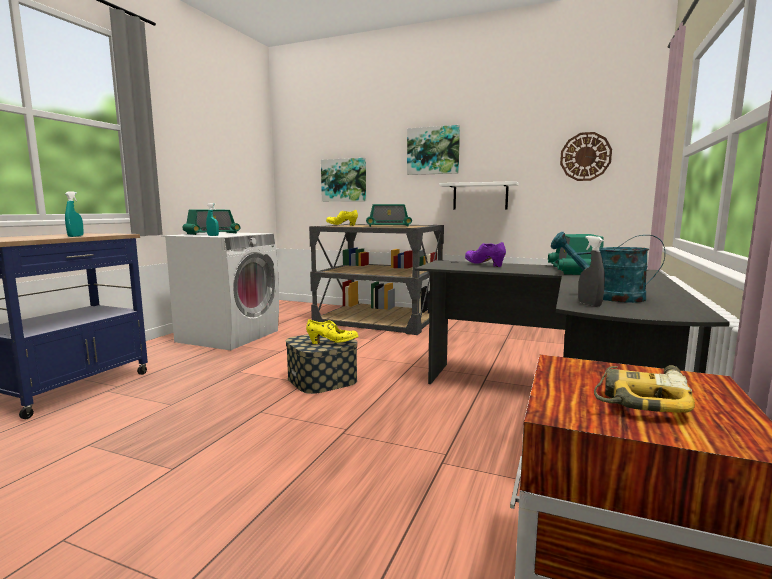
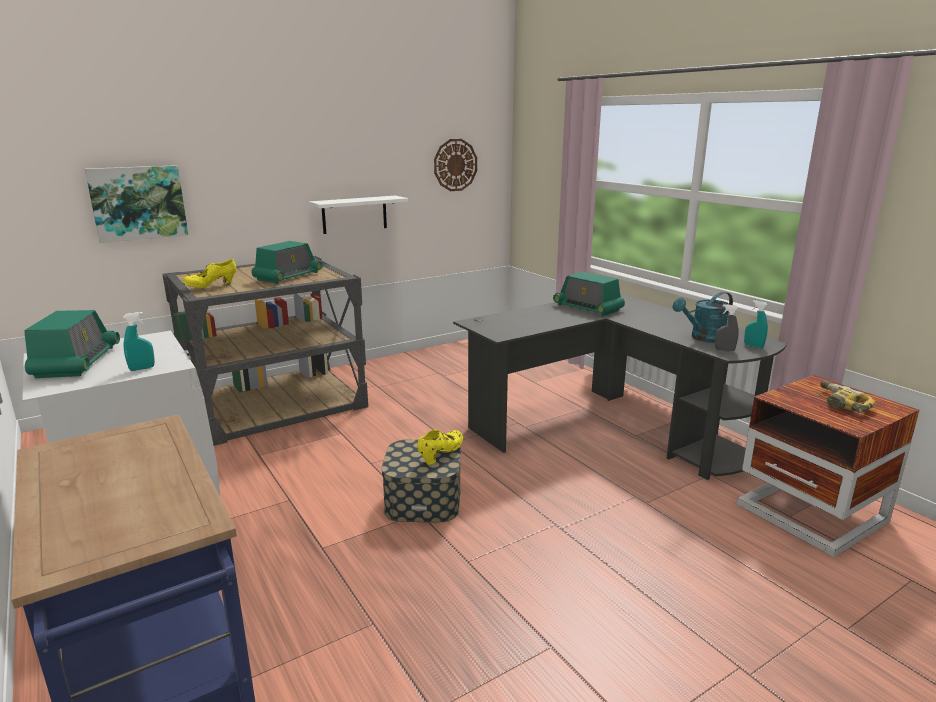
camera: 55 degrees left, 10 degrees up
turquoise spray bottle [65,192,84,237] -> turquoise spray bottle moved to [744,300,768,348]
picture [407,125,460,175] -> none
purple shoe [465,242,506,267] -> none

